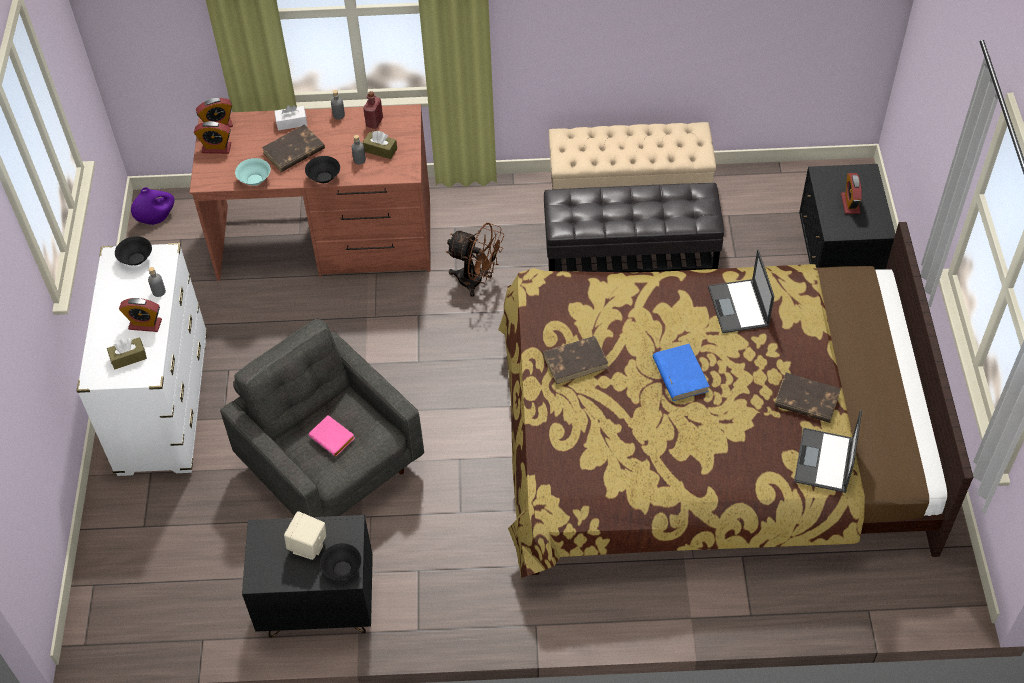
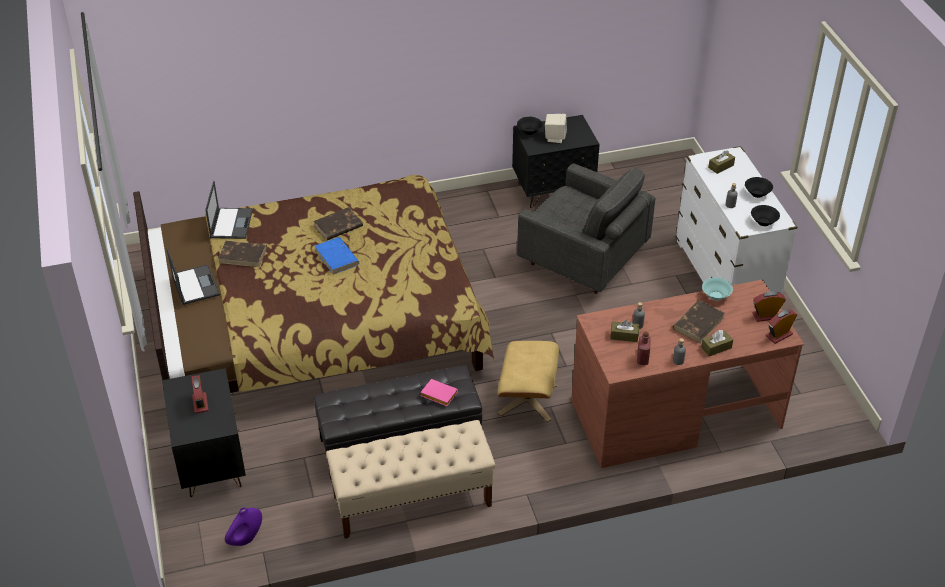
camera: 165 degrees right, 10 degrees down
alarm clock [119,298,162,332] -> none
purple vase [131,187,174,225] -> purple vase moved to [225,507,262,546]
white tissue box [274,105,307,131] -> brown tissue box [701,330,733,356]
black bowl [305,156,340,183] -> black bowl moved to [745,177,773,198]
pink book [309,415,355,456] -> pink book moved to [421,379,458,406]
brown fan [446,223,504,297] -> beige ottoman [497,341,559,422]
brown book [543,336,608,385] -> brown book moved to [313,207,363,240]
laptop [708,249,774,333] -> laptop moved to [166,246,220,305]

